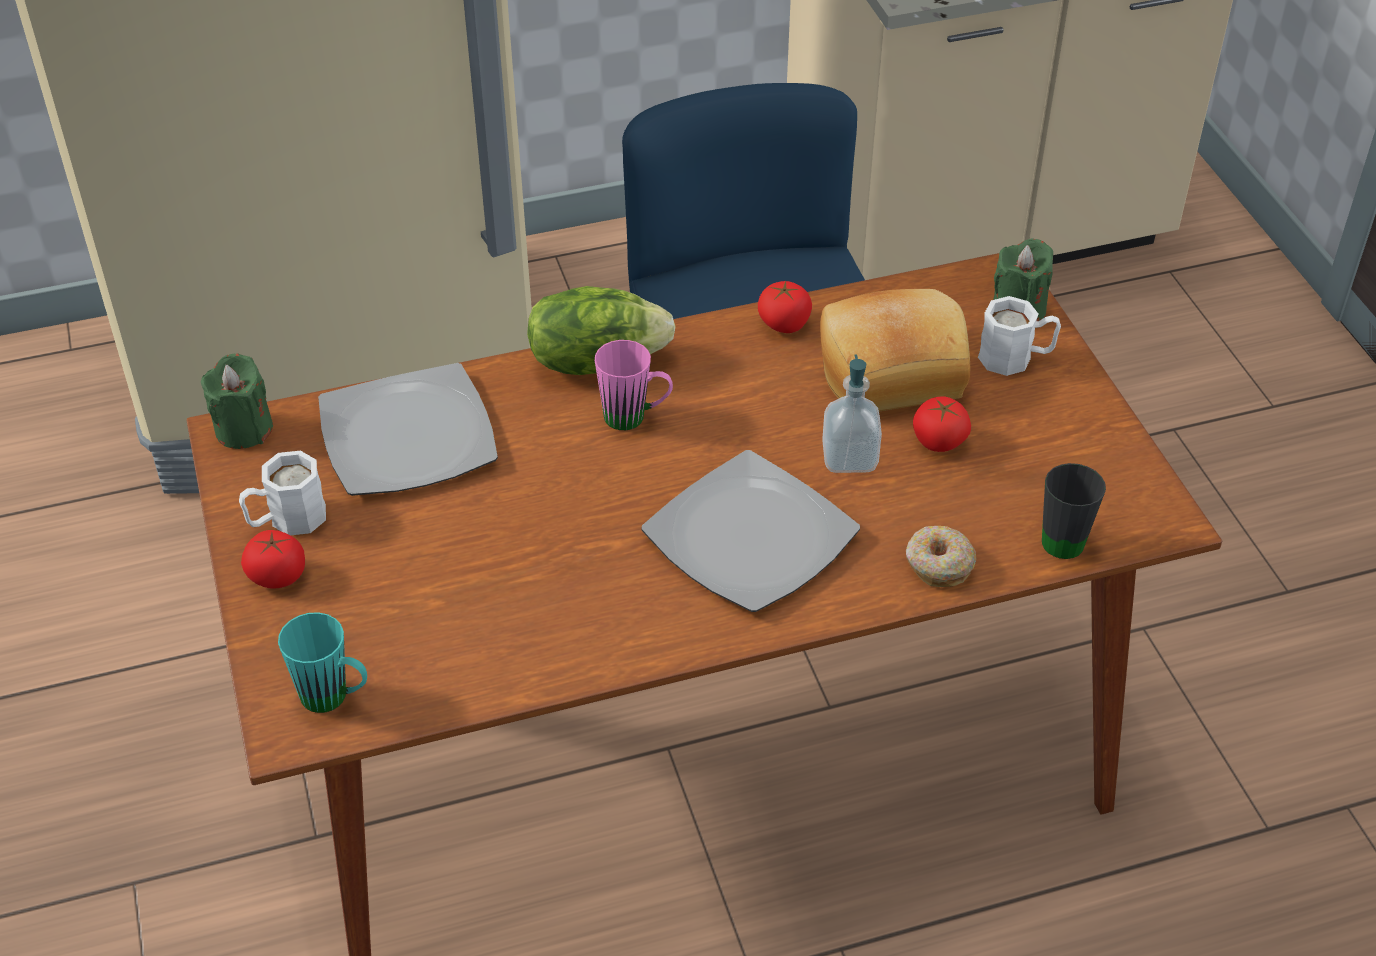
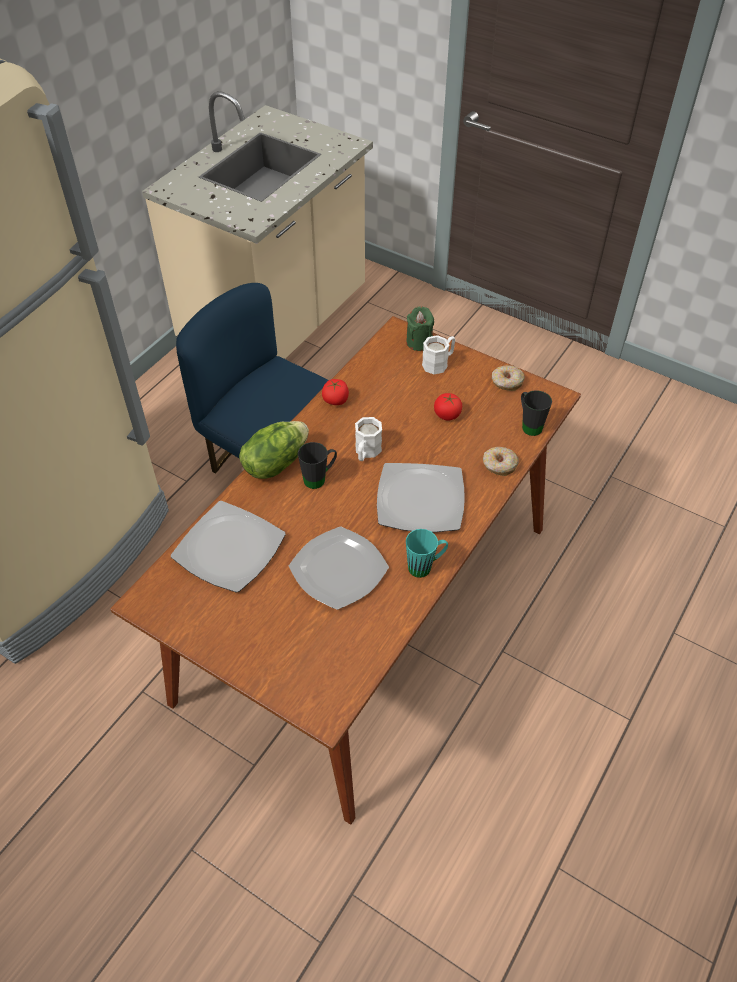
camera: 40 degrees left, 5 degrees up
green candle [201,354,273,449] -> none
white mug [239,451,326,535] -> white mug moved to [355,417,382,461]
tomato [241,530,305,589] -> none
turquoise mug [278,612,367,713] -> turquoise mug moved to [406,529,448,578]
pink mug [595,340,673,430] -> black mug [298,442,337,489]
bread [820,289,970,412] -> none
soap dispenser [822,354,882,473] -> none
none -> plate [289,526,389,610]
none -> donut [492,365,525,391]

